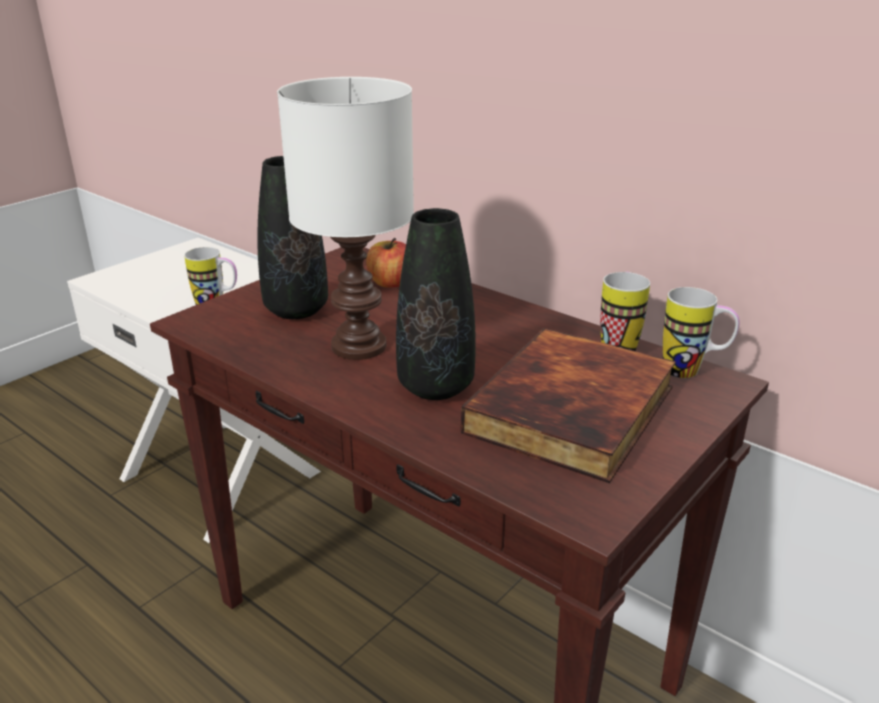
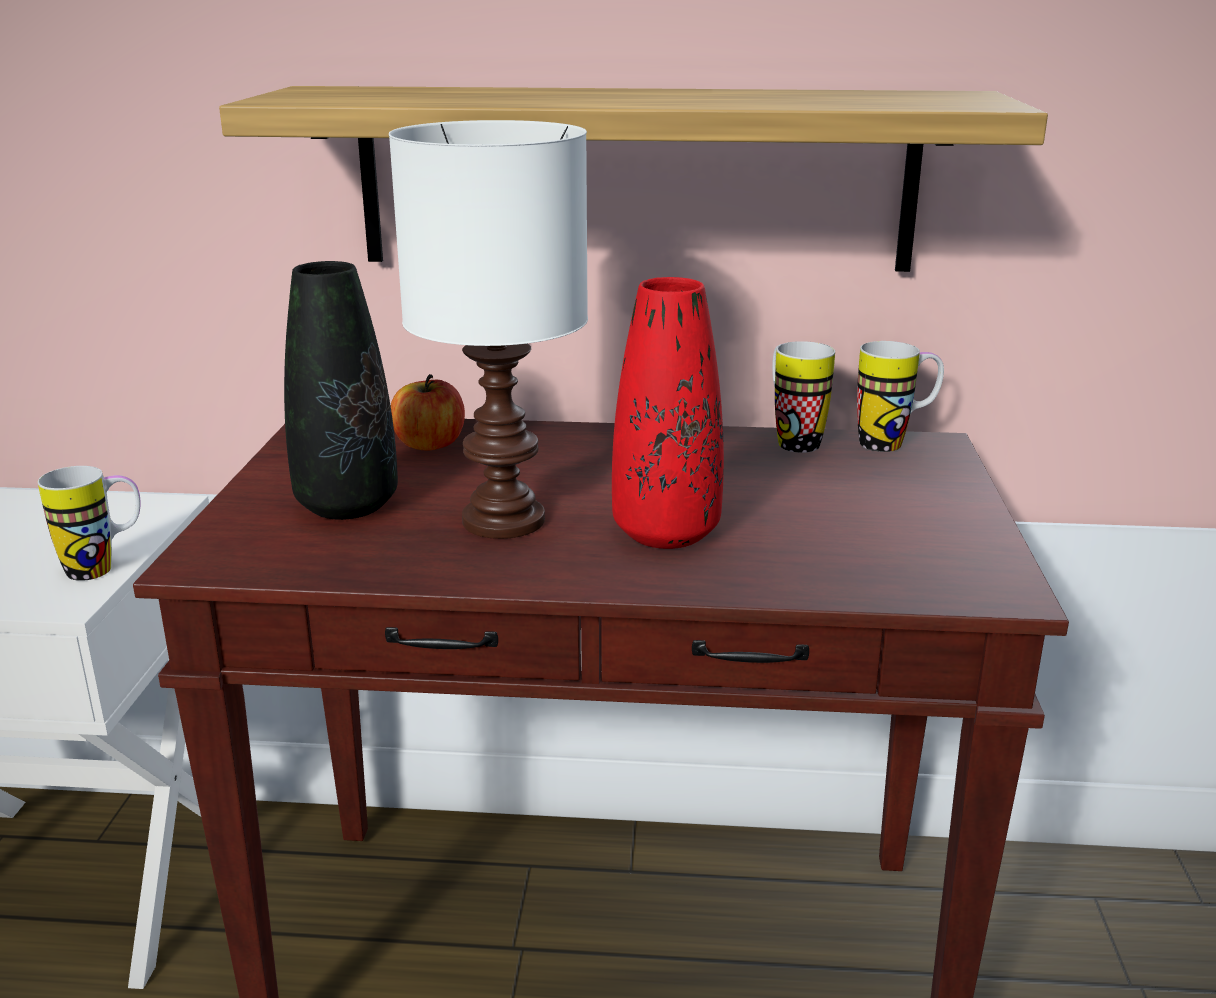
camera: 35 degrees left, 5 degrees down
black vase [396,208,476,400] -> red vase [612,277,724,549]
book [461,328,676,483] -> none
none -> shelf [219,86,1048,272]

